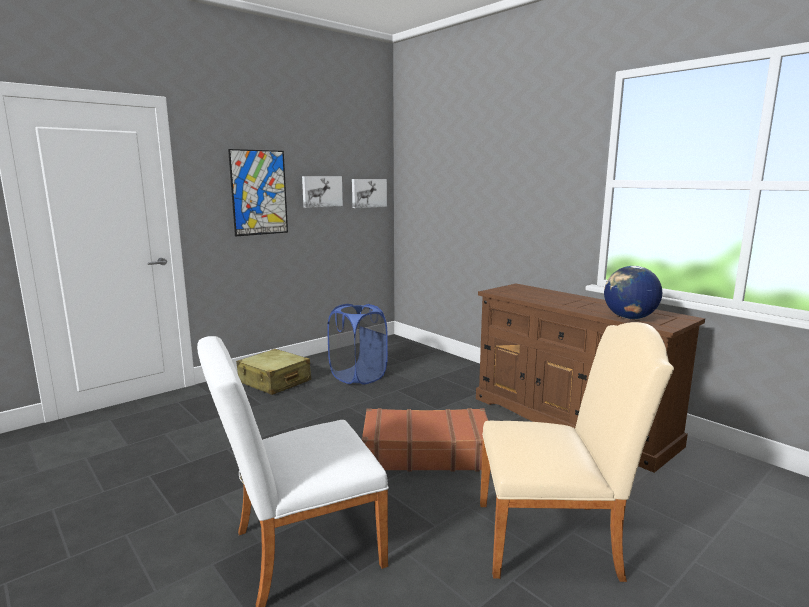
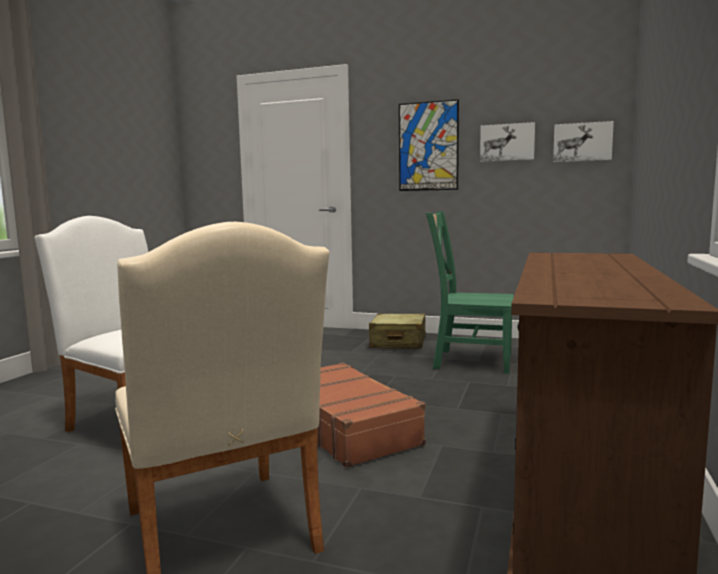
camera: 60 degrees right, 5 degrees down
blue laundry basket [327,304,388,385] -> green chair [426,211,514,374]
globe [604,266,662,319] -> none

